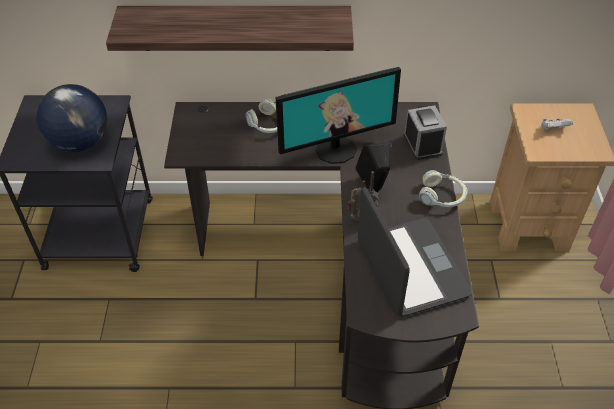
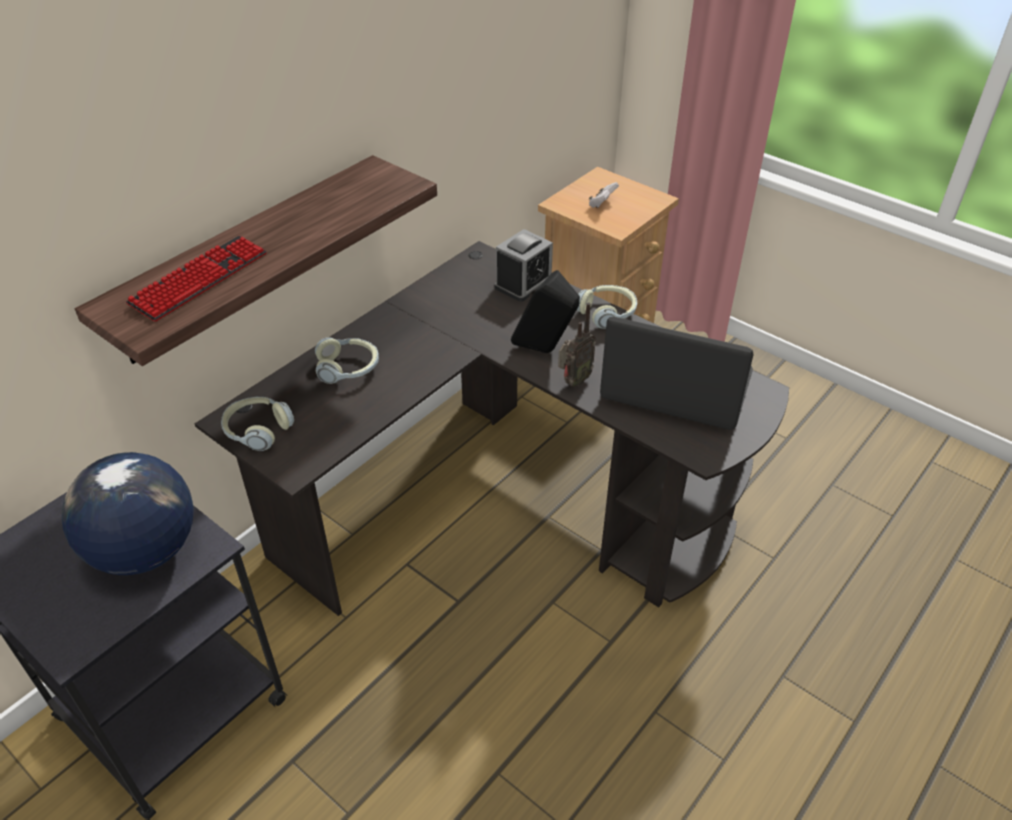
camera: 50 degrees left, 5 degrees down
monitor [276,67,401,164] -> none
alarm clock [404,105,447,160] -> alarm clock turned 105 degrees clockwise [495,229,553,302]
none -> keyboard [126,236,267,321]
none -> headphones [221,397,294,451]

